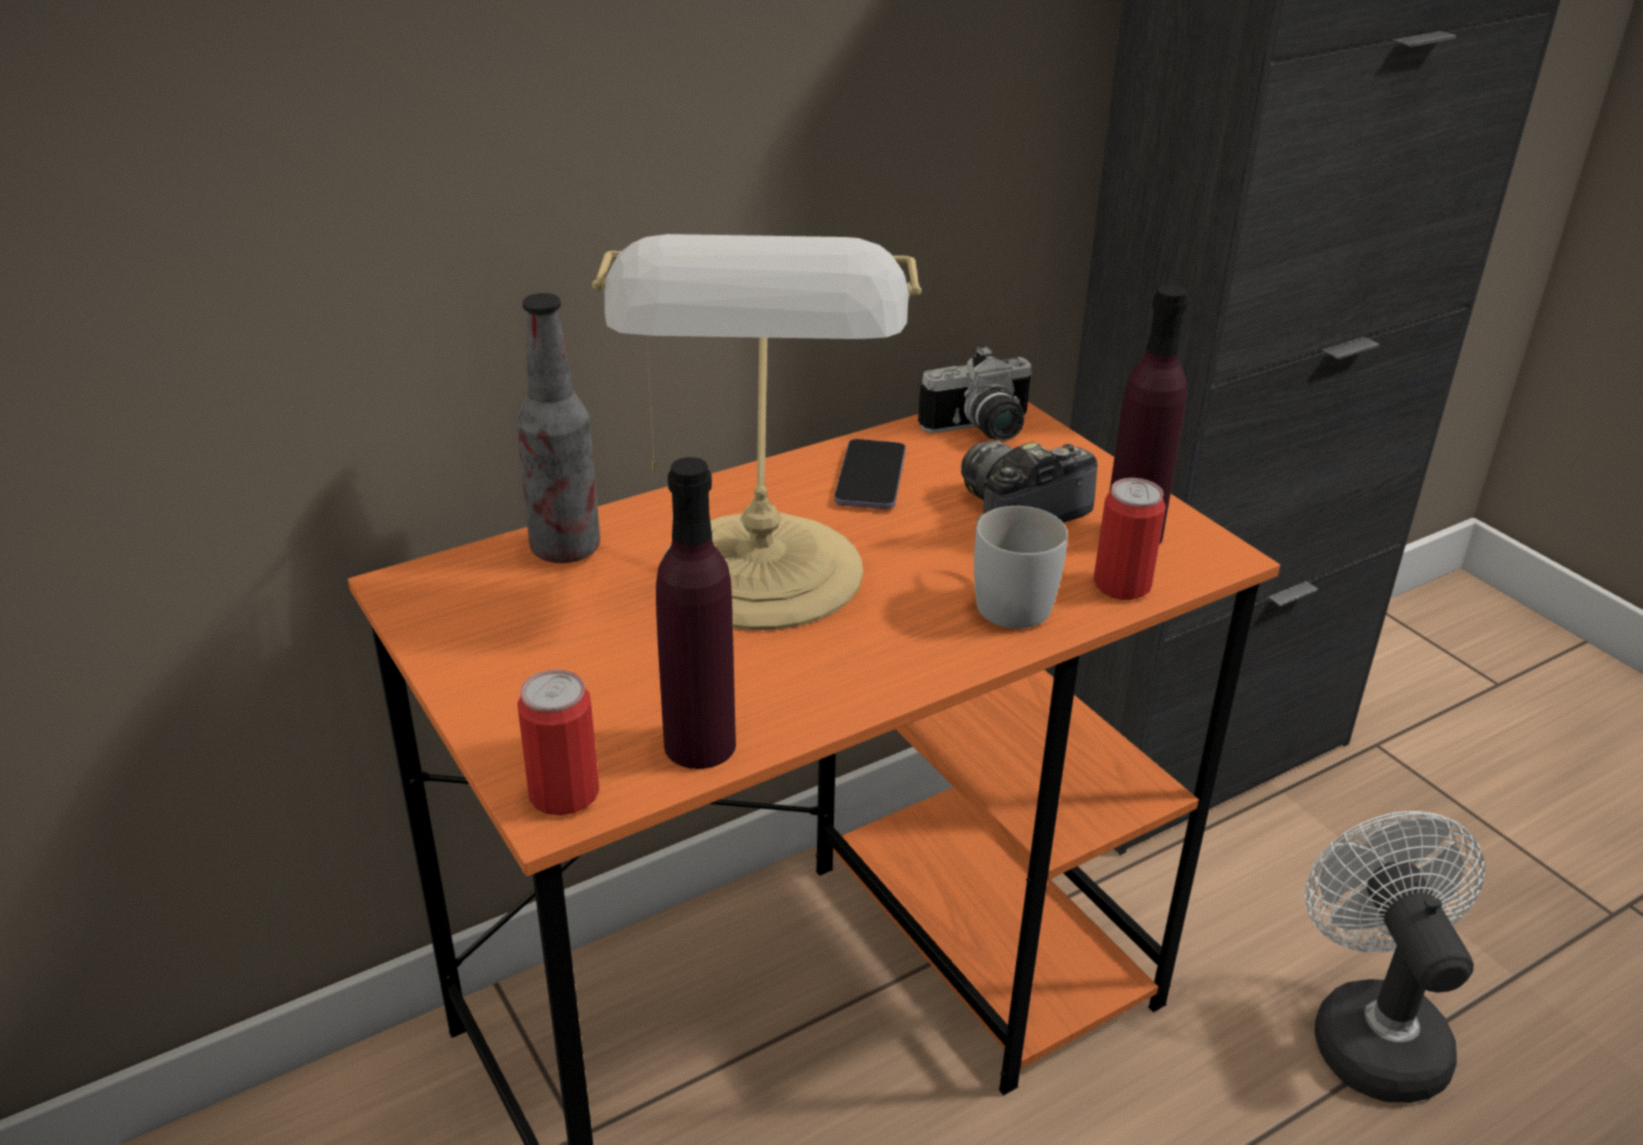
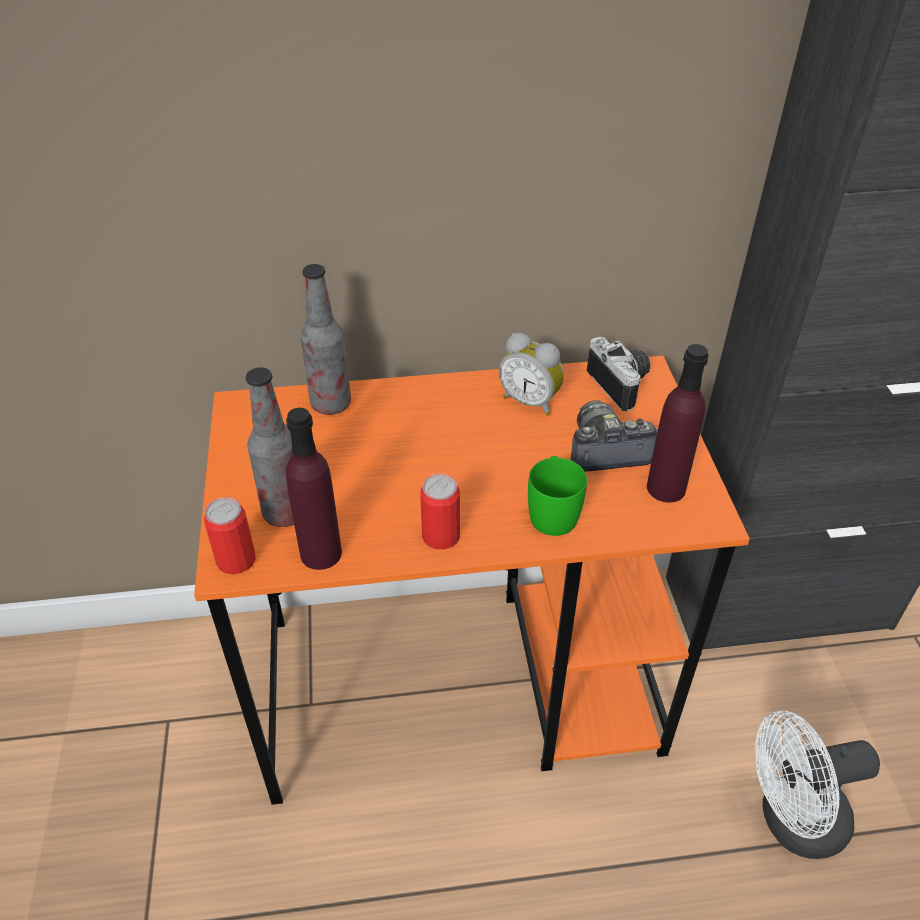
camera: 25 degrees right, 10 degrees up
table lamp [592,234,922,630] -> none
phone [834,439,906,509] -> alarm clock [499,333,564,416]
camera [918,346,1032,441] -> camera turned 120 degrees counterclockwise [587,337,650,411]
white mug [974,506,1068,629] -> green mug [528,456,587,536]
can [1094,478,1166,600] -> can moved to [420,474,460,549]
white fan [1305,811,1485,1103] -> white fan turned 120 degrees counterclockwise [755,711,880,859]
none -> bottle [246,367,294,527]

